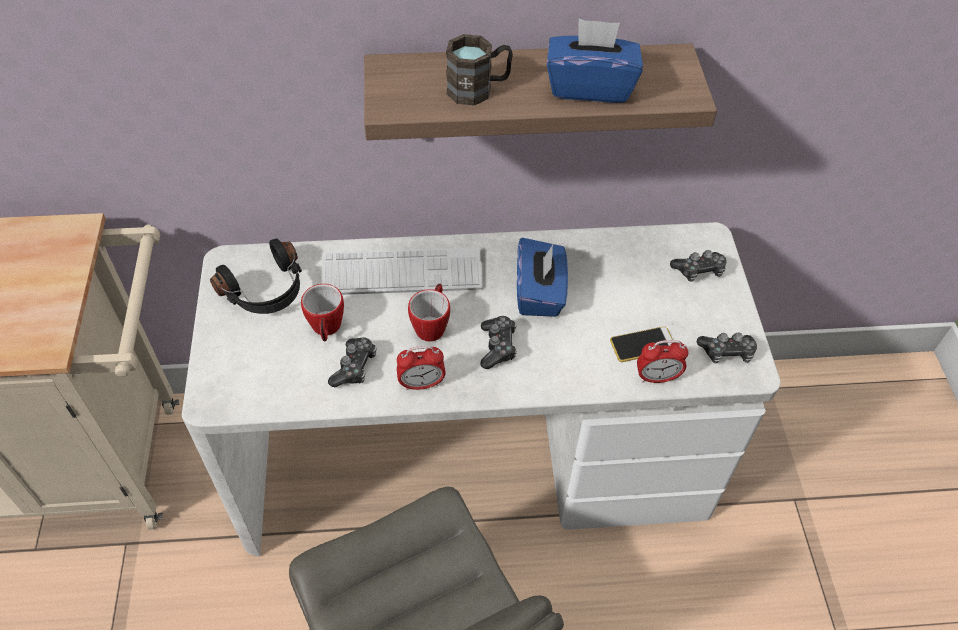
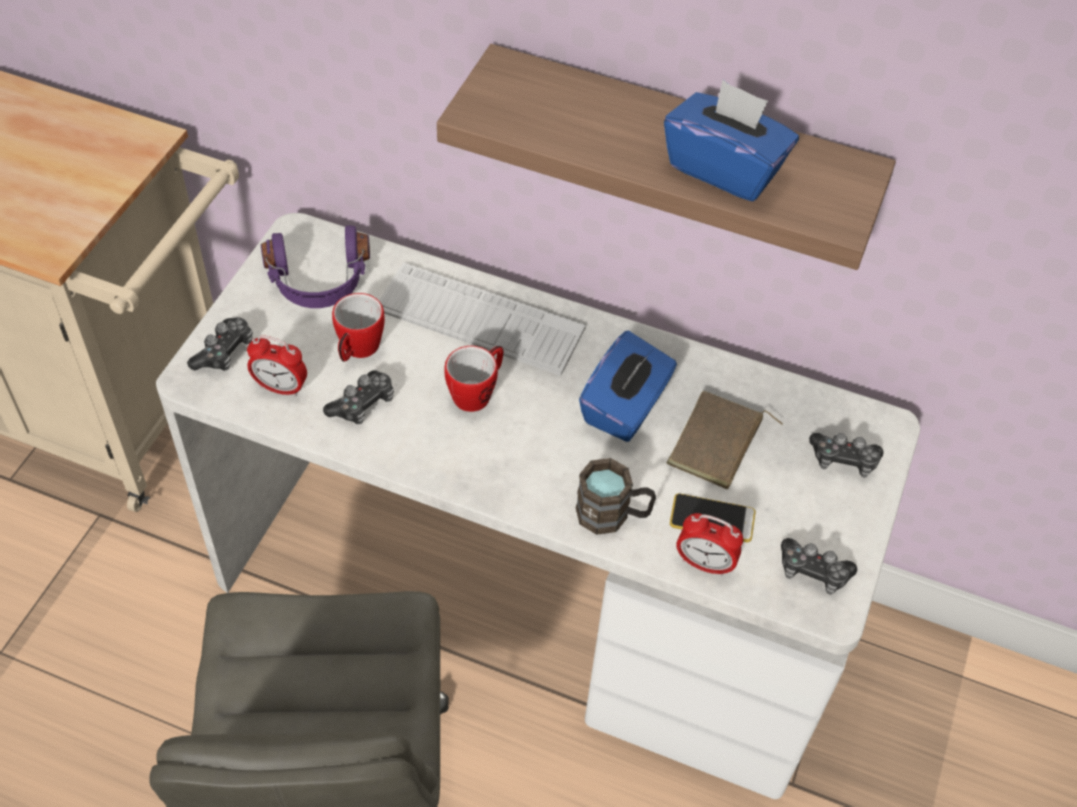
camera: 25 degrees right, 0 degrees up
black headphones [210,239,302,314] -> purple headphones [261,225,370,308]
alarm clock [397,346,446,390] -> alarm clock moved to [247,335,307,397]
brown mug [446,34,513,105] -> brown mug moved to [576,458,656,535]
game controller [480,316,517,369] -> game controller moved to [187,317,253,371]
none -> brown book [667,391,783,489]

